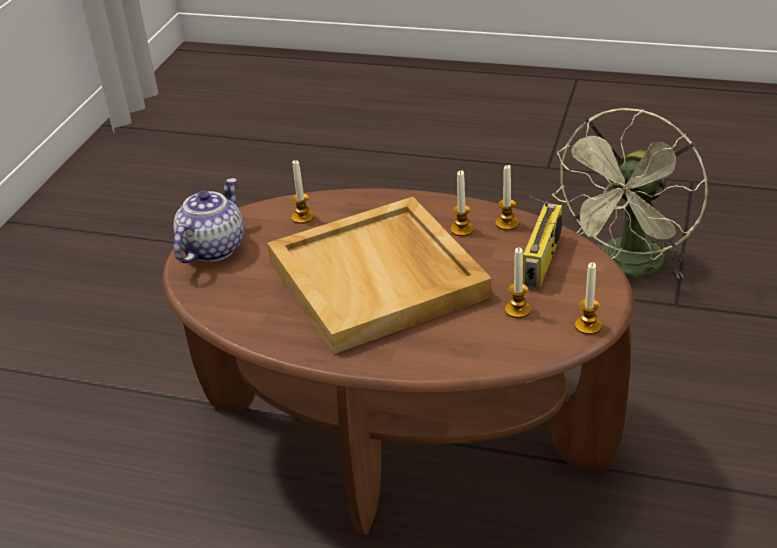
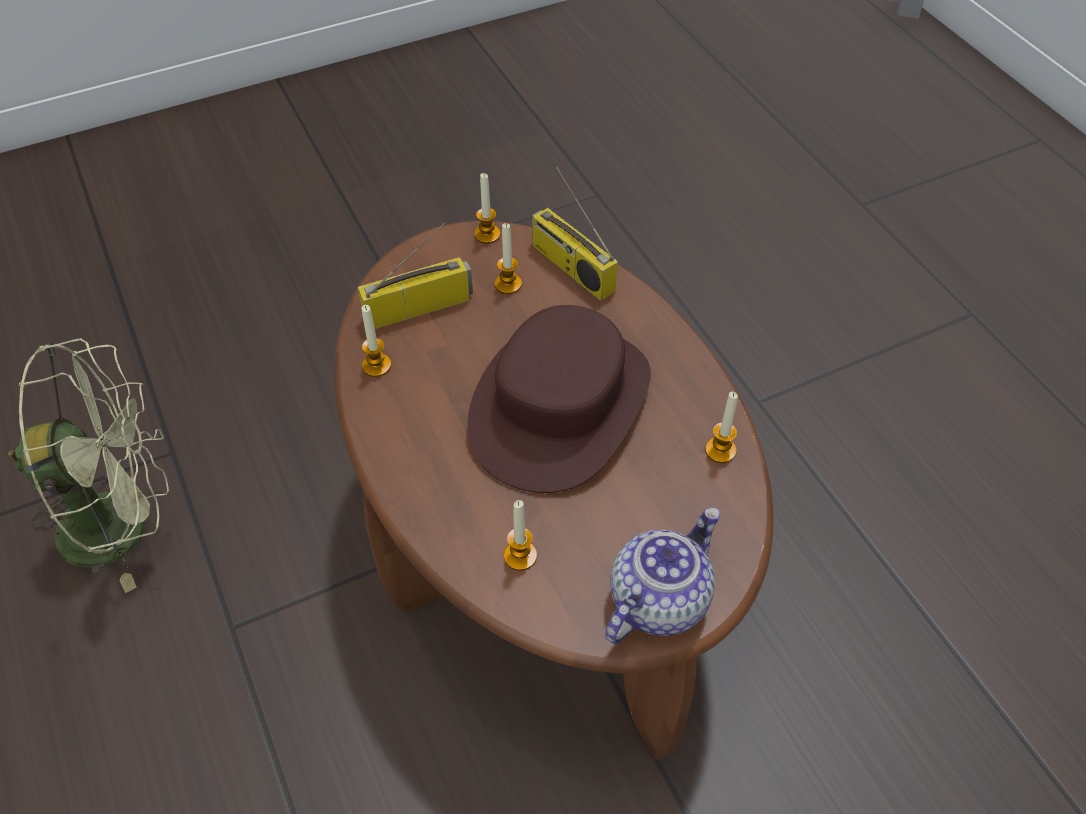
camera: 135 degrees left, 15 degrees up
teapot [173,178,244,263] -> teapot turned 150 degrees clockwise [605,507,720,644]
beige tray [267,197,492,354] -> brown hat [467,305,651,493]
candle [450,170,474,236] -> candle moved to [705,392,738,463]
none -> radio [532,167,618,301]

